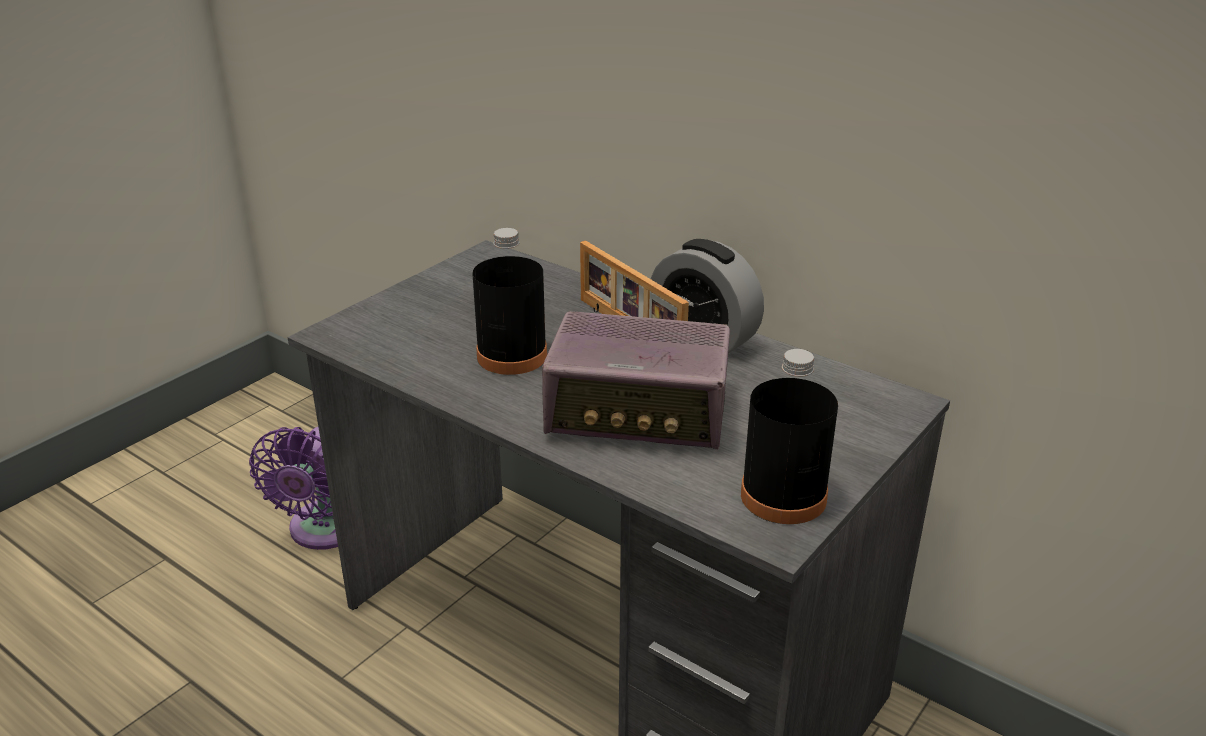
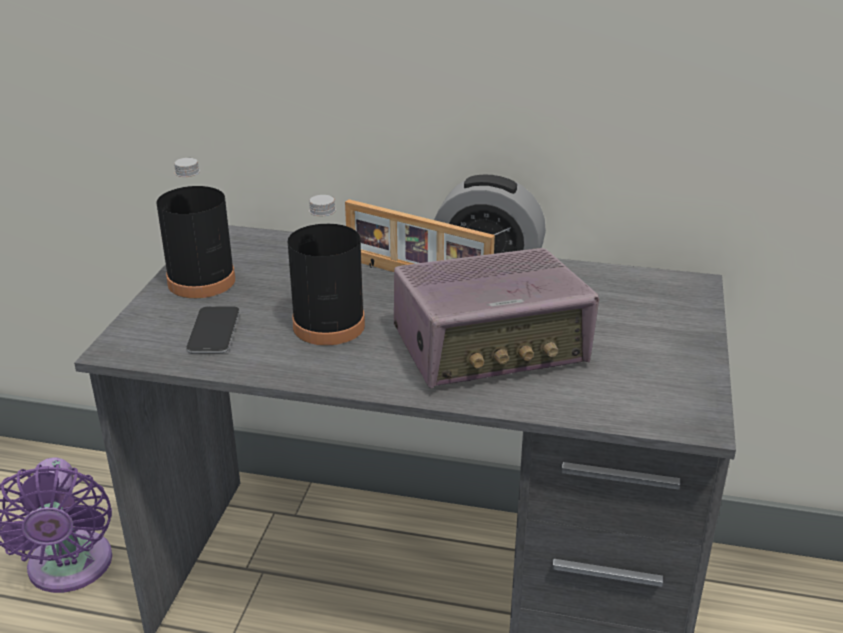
camera: 25 degrees left, 0 degrees up
black bottle [741,349,838,524] -> black bottle moved to [156,158,235,298]
none -> phone [186,306,240,354]

